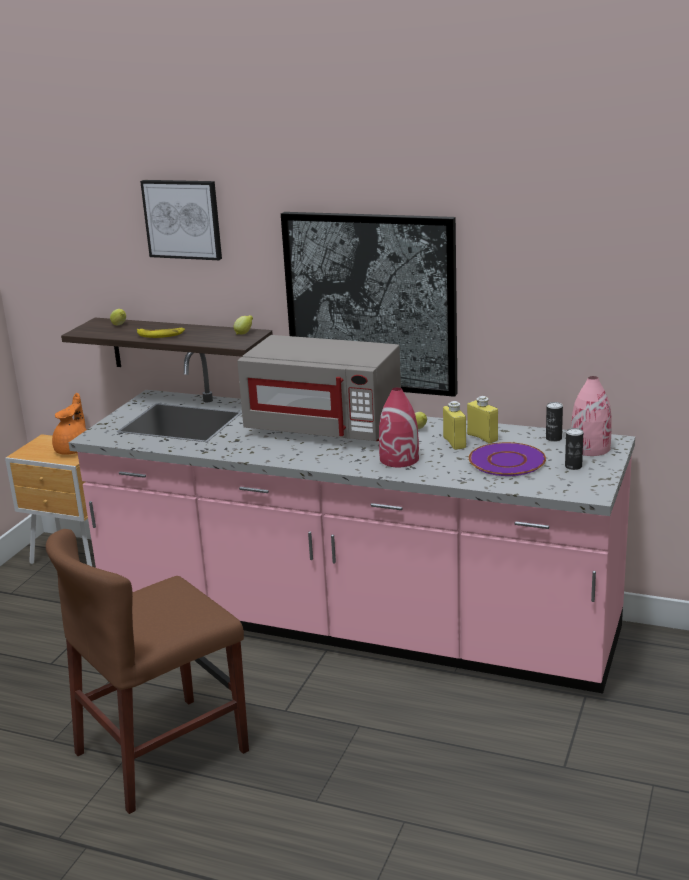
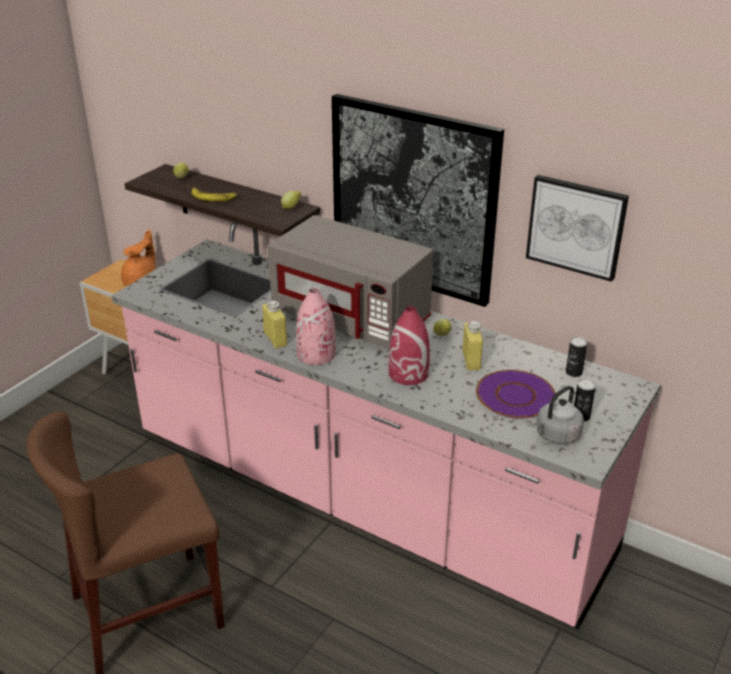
camera: 10 degrees right, 10 degrees up
picture [140,180,222,260] -> picture moved to [526,175,629,282]
yellow bottle [467,396,498,444] -> yellow bottle moved to [262,301,287,349]
pink vase [571,376,612,456] -> pink vase moved to [296,288,336,365]
none -> grey kettle [534,386,584,444]

